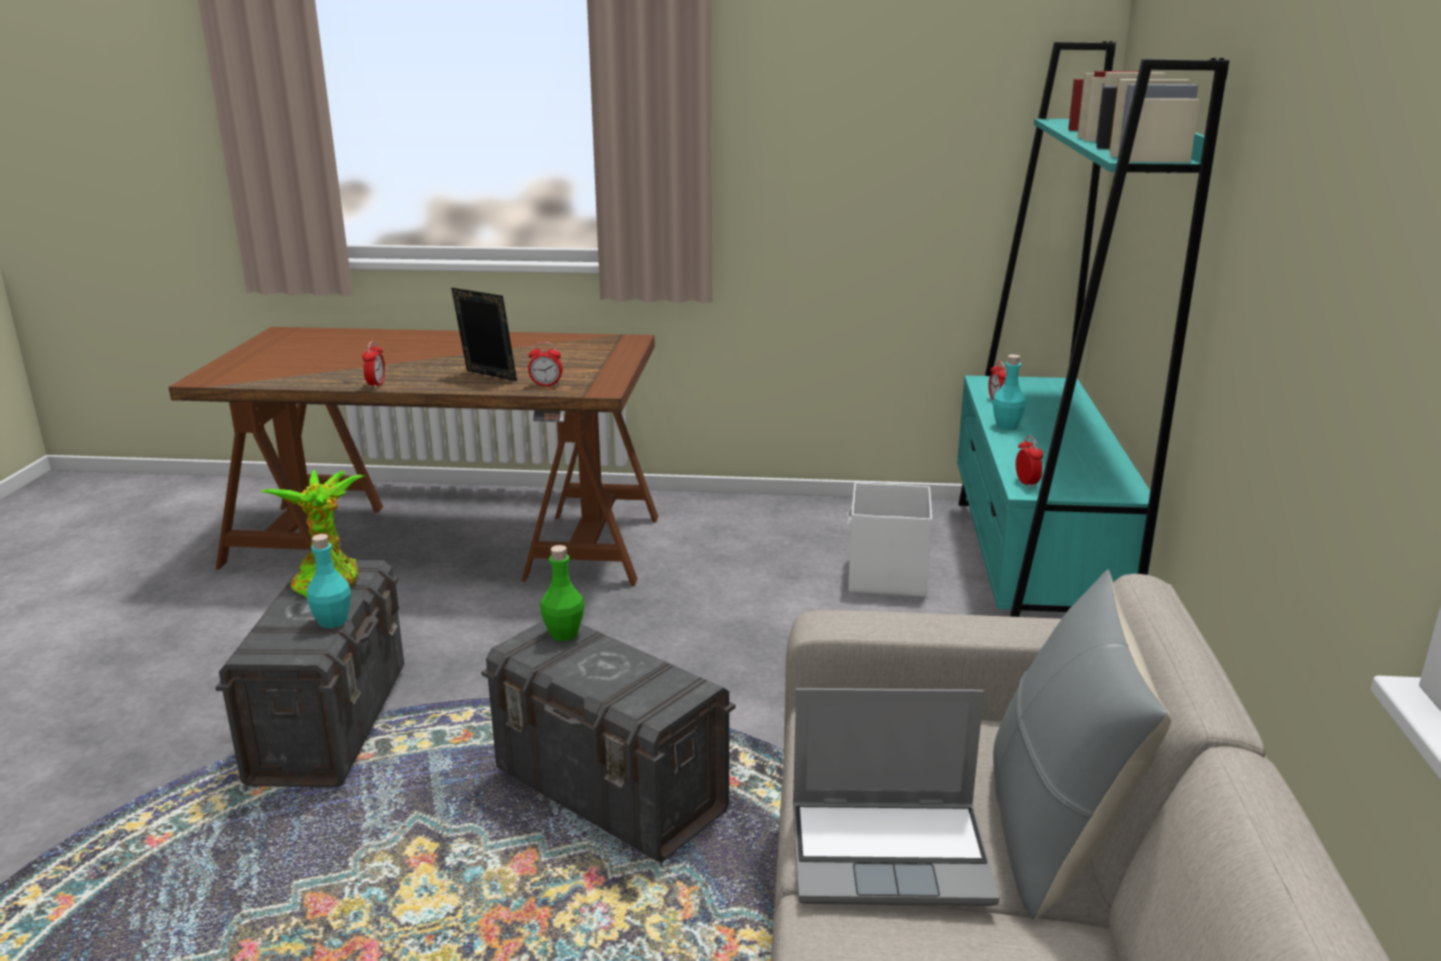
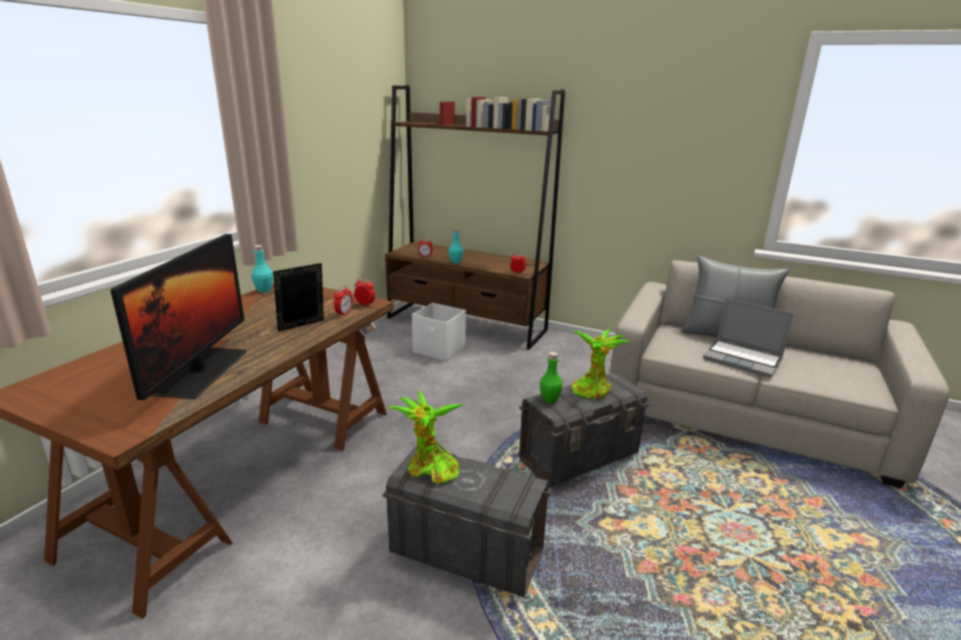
camera: 70 degrees left, 0 degrees up
turquoise bottle [307,534,351,628] -> turquoise bottle moved to [251,245,273,292]
alarm clock [362,341,385,389] -> alarm clock moved to [354,277,375,306]
laptop [793,688,999,906] -> laptop turned 105 degrees clockwise [703,298,794,377]
turquoise bookcase [957,41,1229,617] -> brown bookcase [385,85,565,350]
none -> monitor [110,234,247,400]
none -> potted plant [572,329,631,399]

